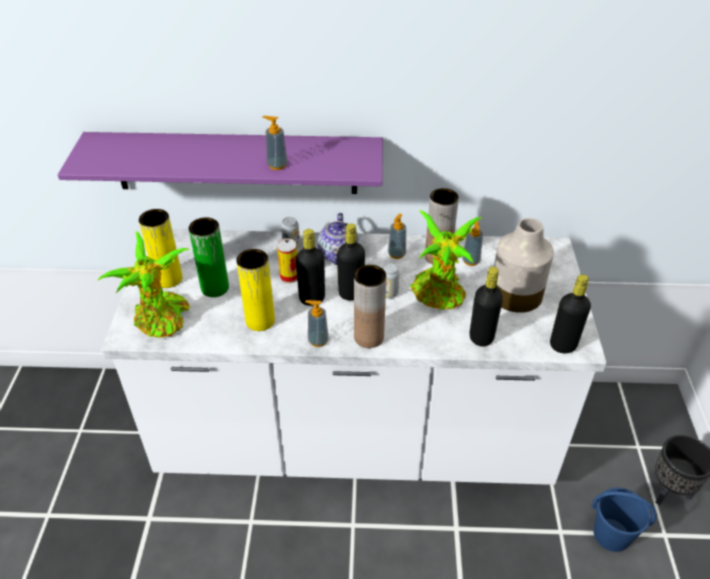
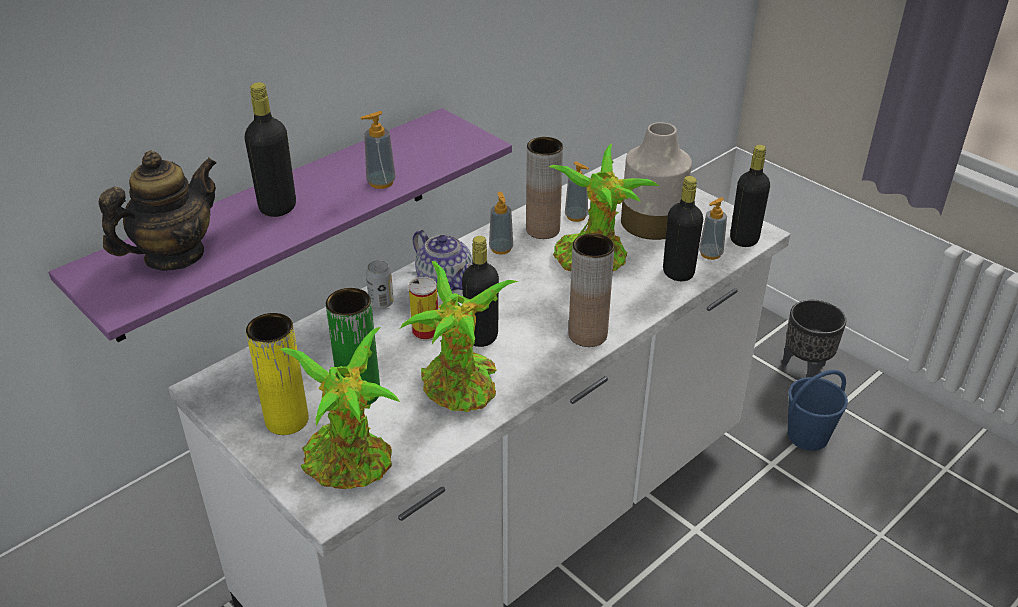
camera: 45 degrees left, 5 degrees down
yellow vase [236,249,275,331] -> potted plant [400,261,519,412]
soap dispenser [305,300,329,347] -> soap dispenser moved to [699,197,727,260]
black bottle [337,224,365,300] -> black bottle moved to [245,82,296,217]
can [382,263,399,299] -> none
none -> teapot [99,150,216,271]

